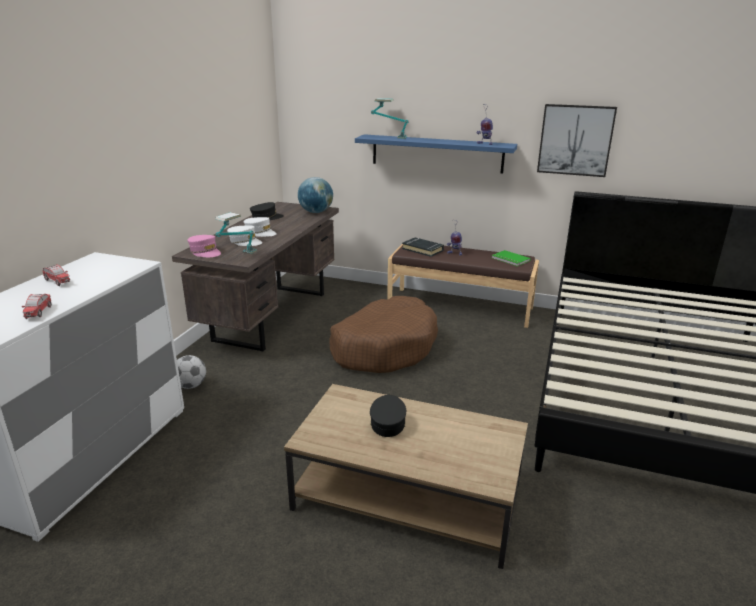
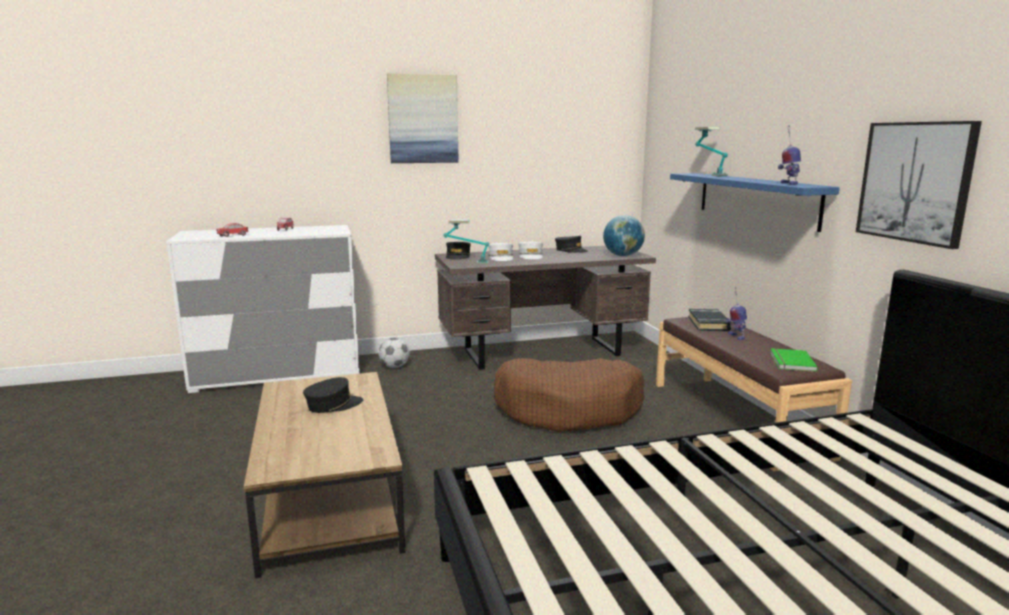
camera: 55 degrees right, 10 degrees down
pink cap [187,235,221,257] -> black cap [446,242,471,260]
none -> picture [387,73,459,163]

